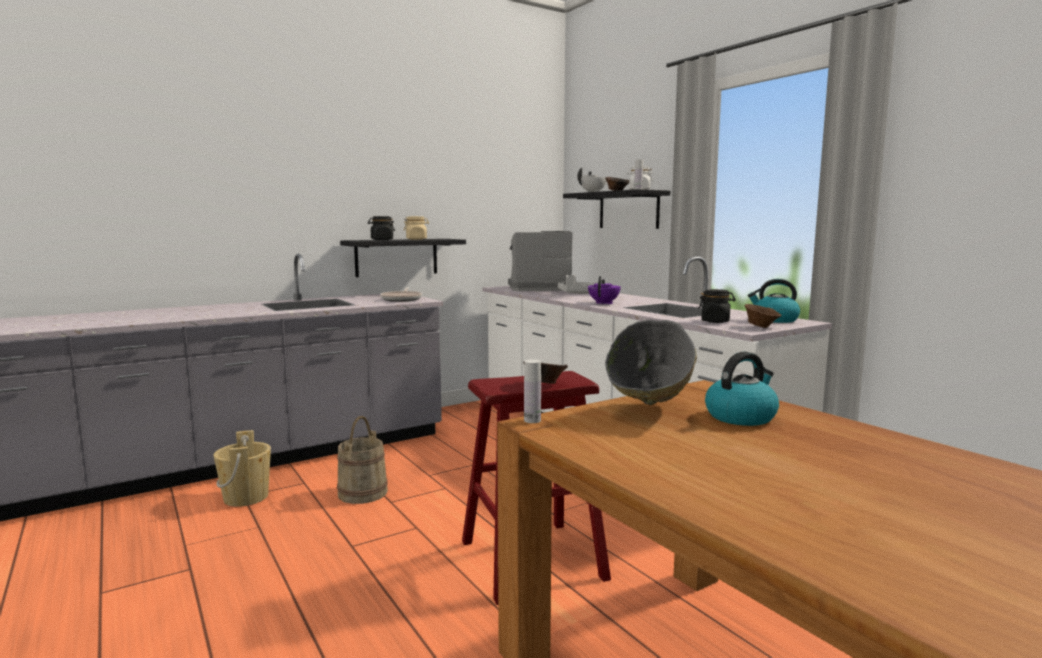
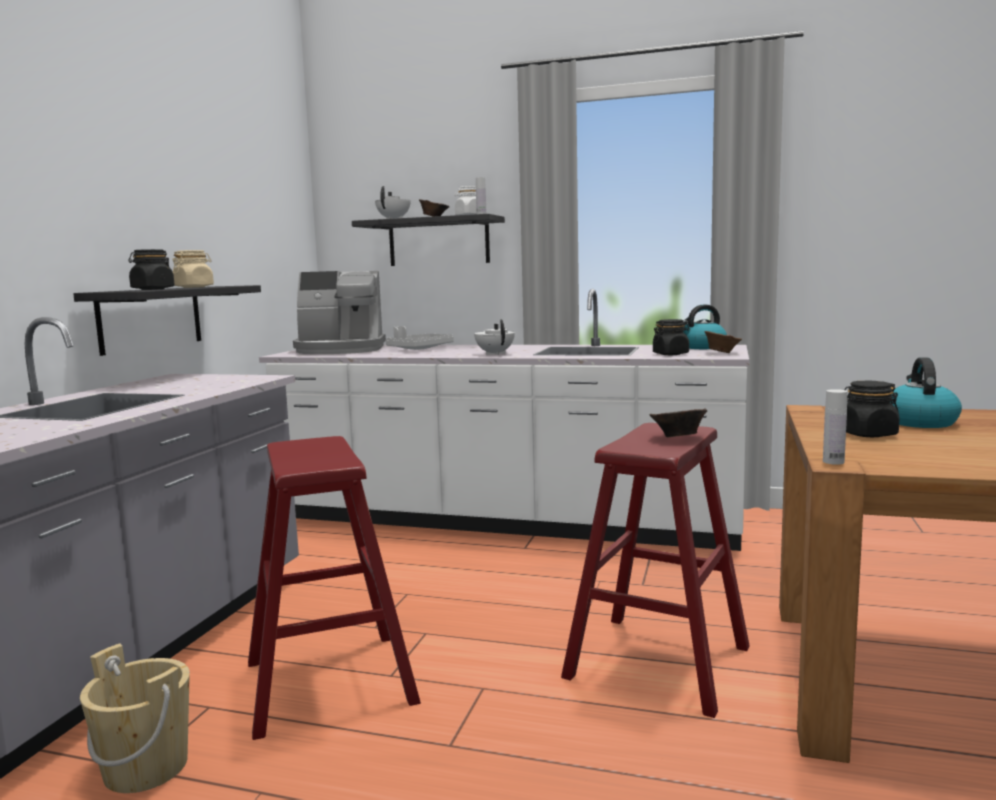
camera: 40 degrees left, 0 degrees up
beige bucket [337,416,388,504] -> red stool [248,436,421,740]
frying pan [380,288,422,302] -> none
coffee machine [508,231,577,291] -> coffee machine turned 135 degrees counterclockwise [293,271,386,354]
purple teapot [588,276,621,304] -> white teapot [474,319,515,355]
grey bowl [605,320,697,405] -> black jar [844,381,900,437]

